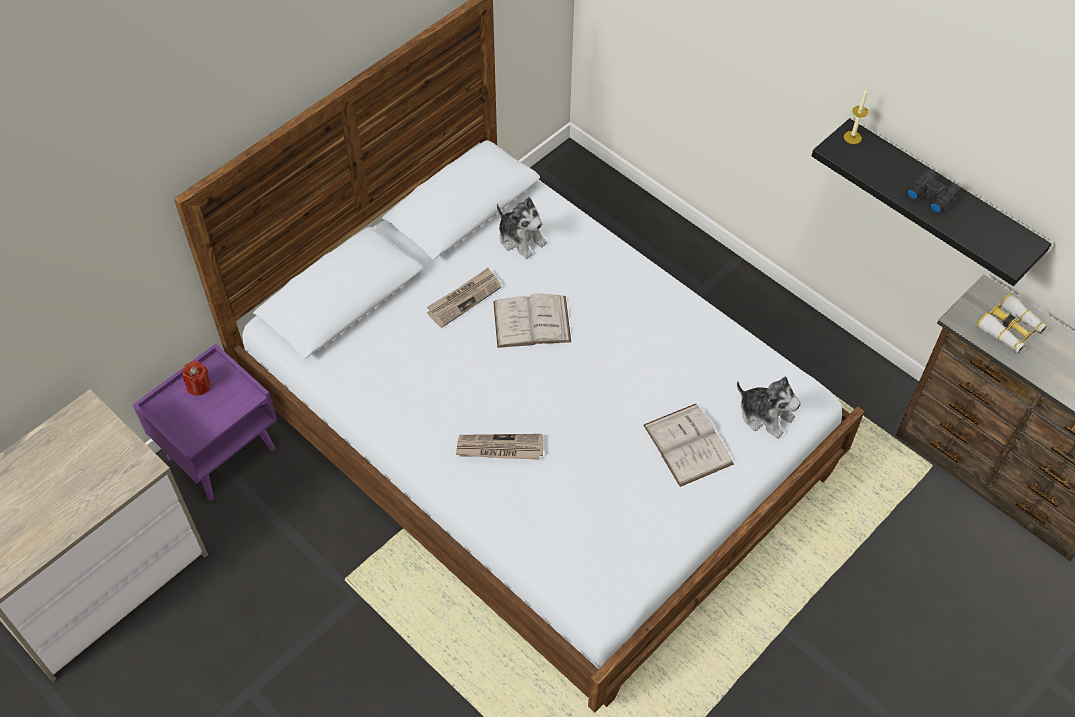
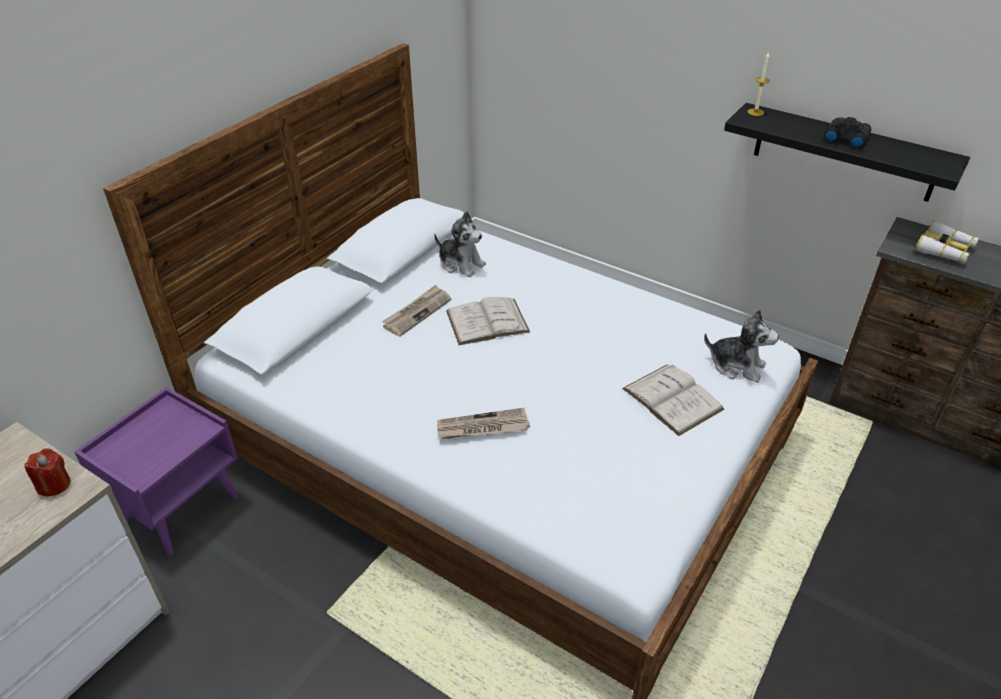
camera: 10 degrees left, 15 degrees down
red candle [182,361,211,396] -> red candle moved to [24,448,70,496]

